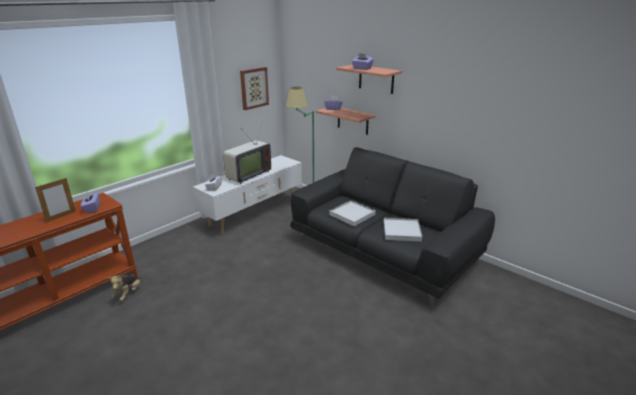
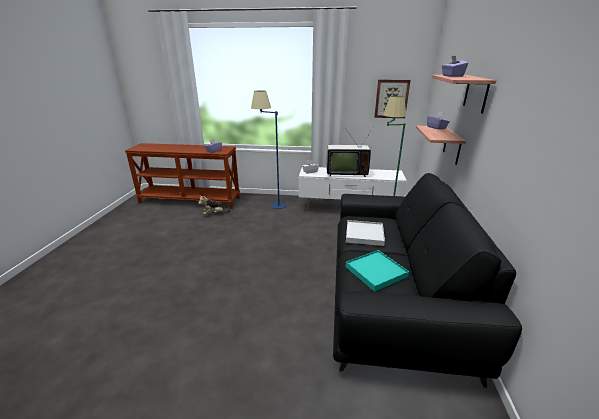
camera: 55 degrees right, 0 degrees up
picture frame [35,178,76,222] -> none
white tray [384,218,422,242] -> turquoise tray [346,250,409,292]
none -> blue floor lamp [251,90,287,209]

